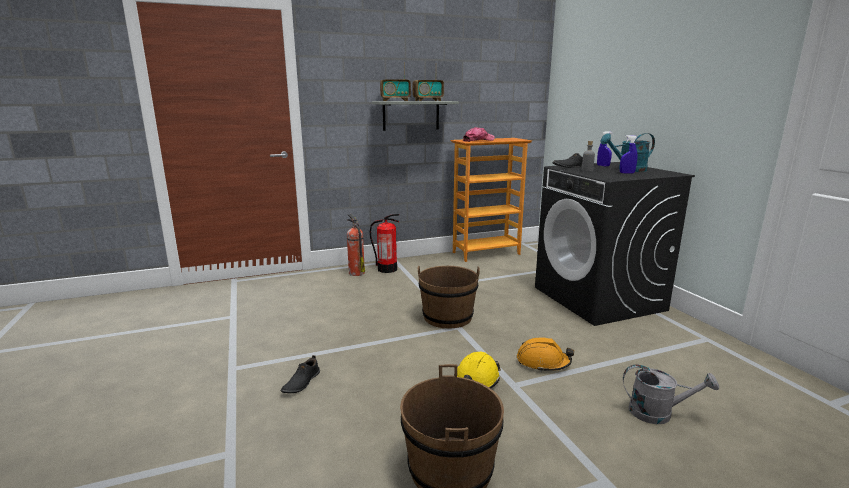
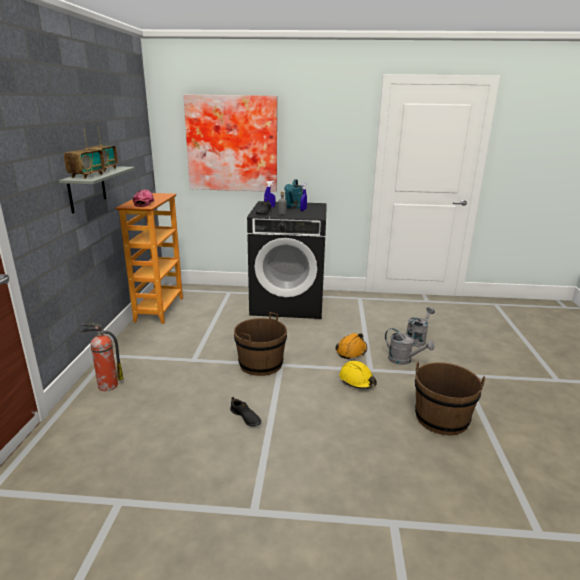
camera: 65 degrees left, 5 degrees up
black shoe [281,355,320,393] -> black shoe moved to [230,397,261,426]
fire extinguisher [370,214,399,273] -> none
none -> picture [183,95,277,192]
none -> grey watering can [385,328,434,365]

